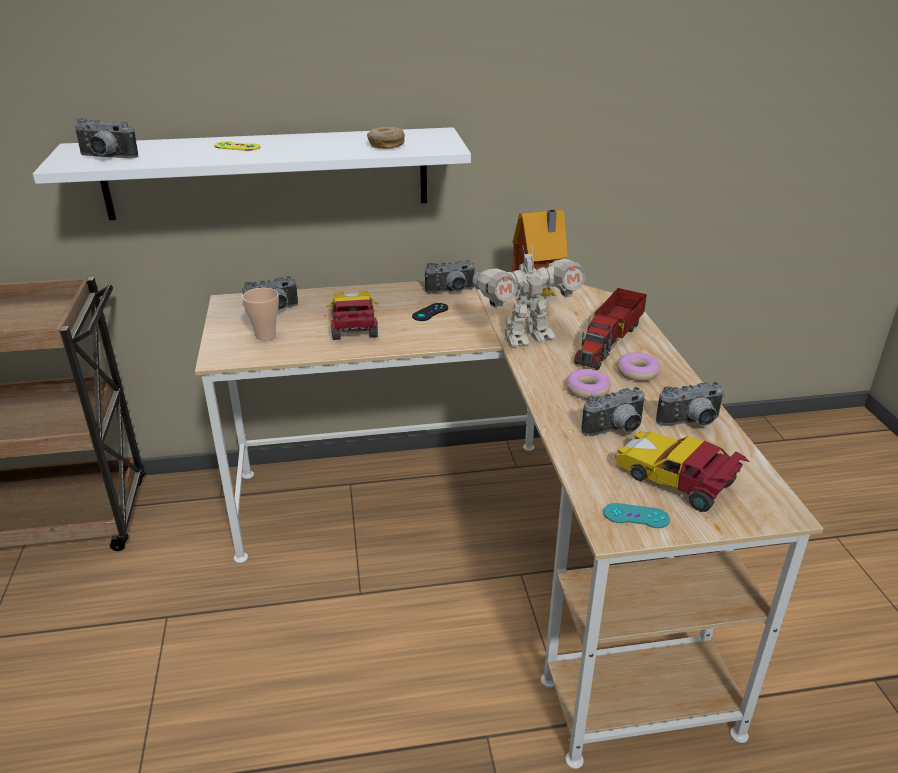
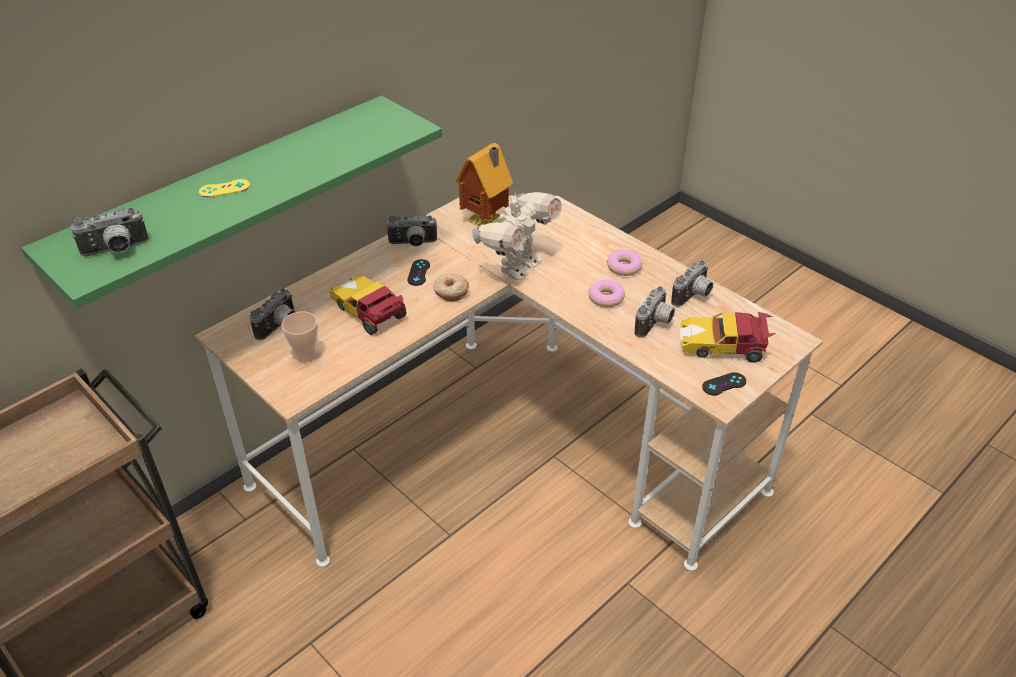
camera: 35 degrees left, 10 degrees up
white shelf [33,127,471,220] -> green shelf [21,95,442,309]
donut [367,127,405,149] -> donut moved to [434,274,469,302]
camera [425,260,476,293] -> camera turned 45 degrees clockwise [387,215,437,247]
toy truck [574,288,647,370] -> none
turquoise game controller [603,503,670,528] -> black game controller [702,372,746,395]

